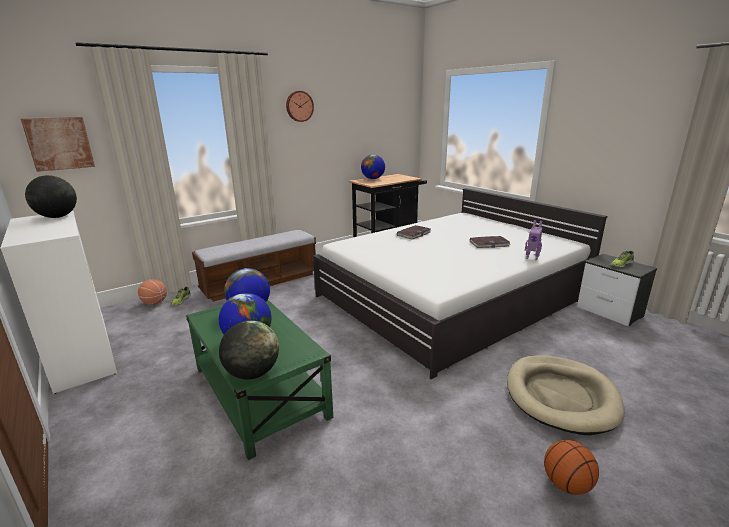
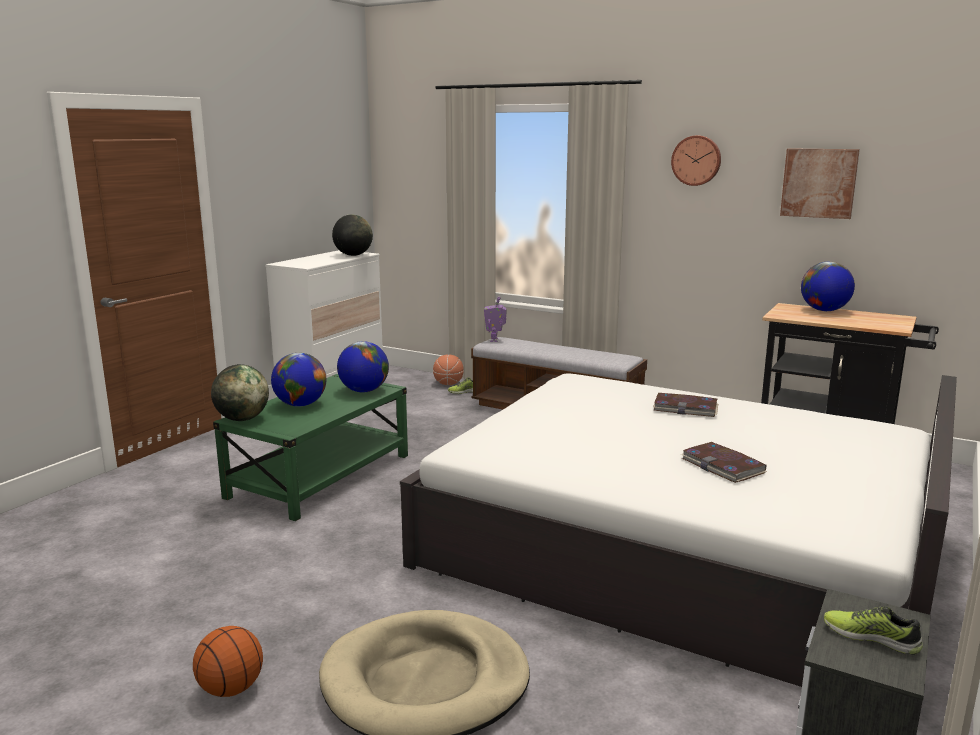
camera: 65 degrees right, 5 degrees down
picture [21,117,95,172] -> picture moved to [780,148,860,219]
toy robot [525,220,543,260] -> toy robot moved to [484,296,507,342]

